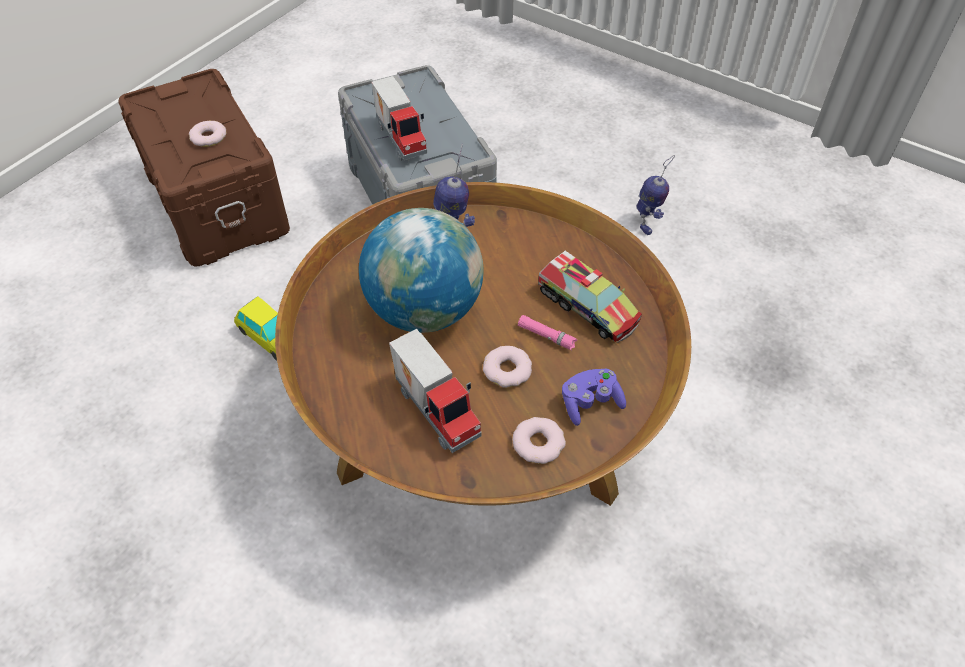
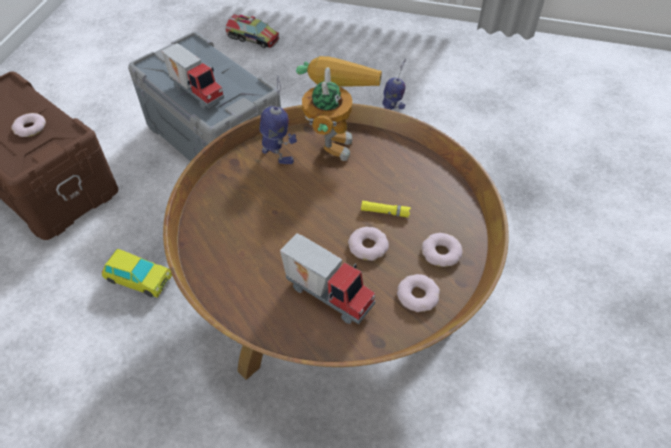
camera: 20 degrees left, 0 degrees up
globe [359,208,484,333] -> none
pink flashlight [518,315,577,351] -> yellow flashlight [361,201,411,218]
toy truck [538,251,642,343] -> toy truck moved to [225,13,279,48]
purple game controller [562,368,626,426] -> donut [422,233,463,267]
none -> toy robot [296,56,382,161]

